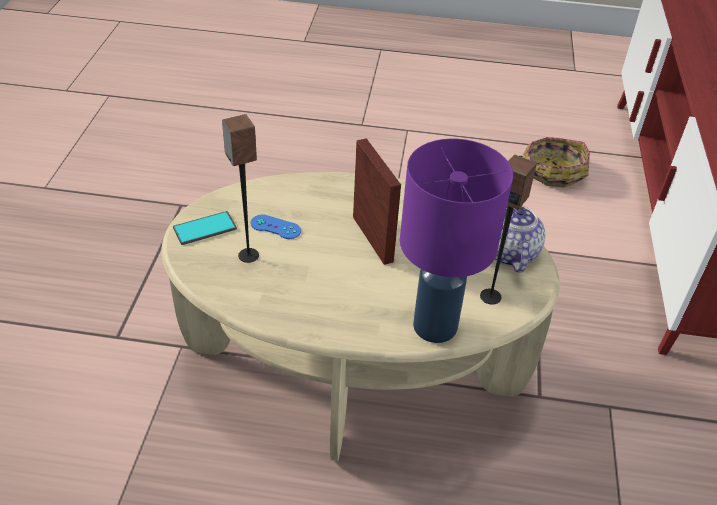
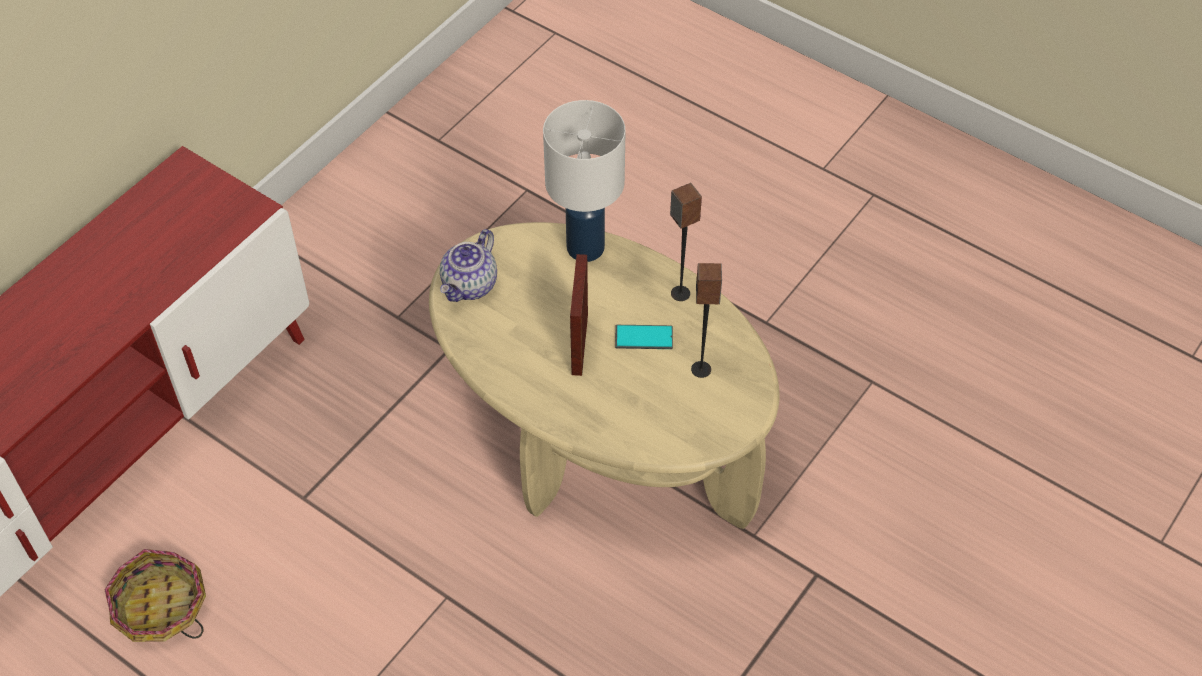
camera: 150 degrees left, 10 degrees up
phone [173,211,237,245] -> phone moved to [615,325,673,349]
blue game controller [251,215,301,239] -> none
purple table lamp [400,139,513,343] -> white table lamp [543,100,625,262]
speaker [480,155,537,305] -> speaker moved to [670,183,702,301]

